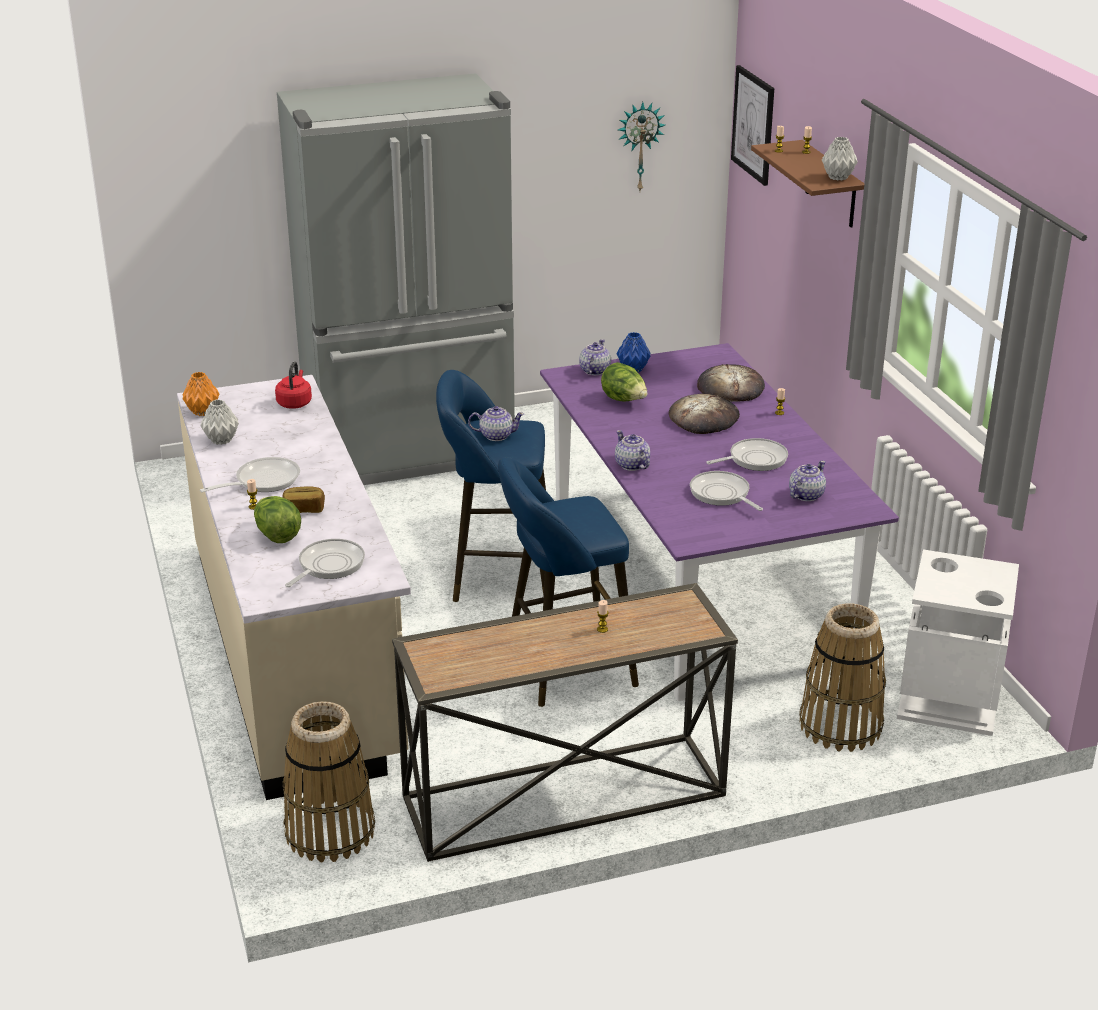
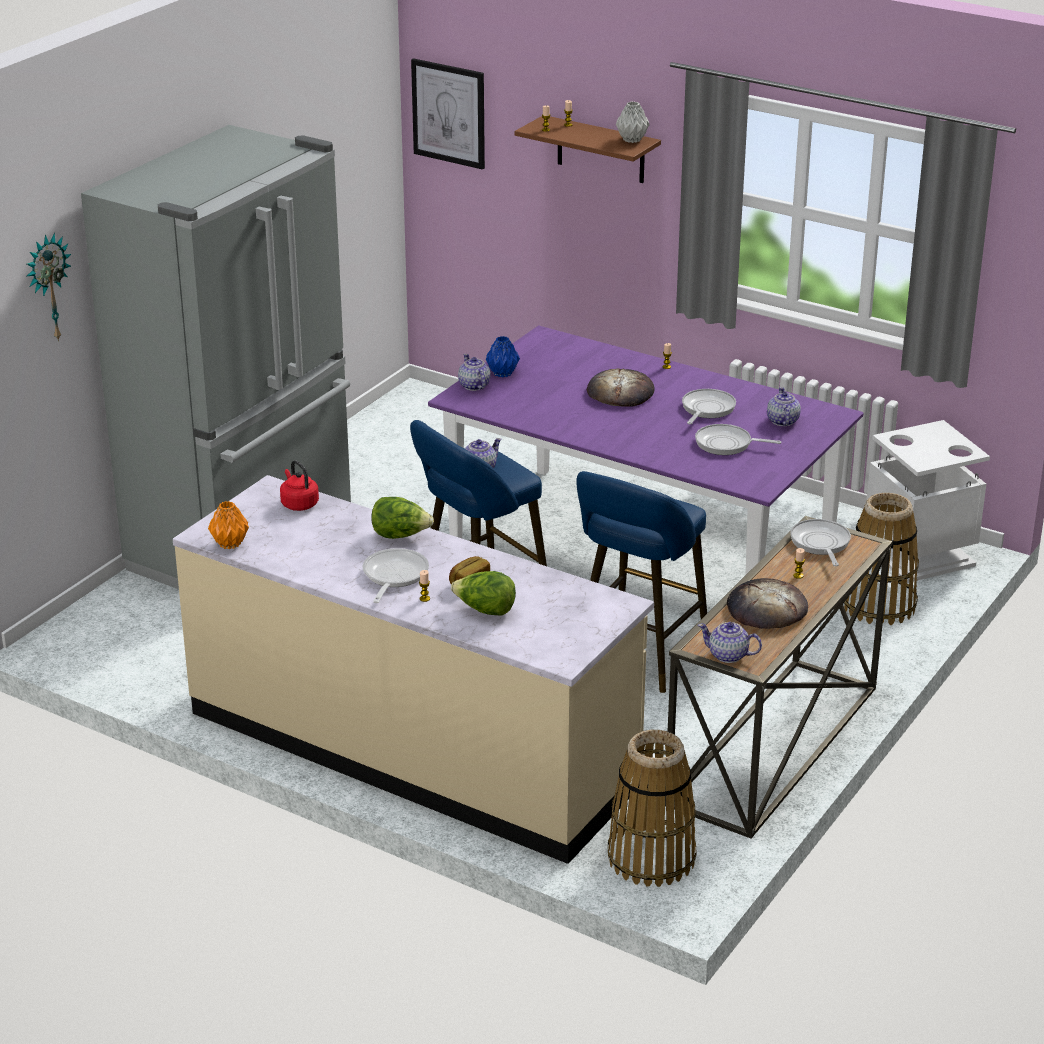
camera: 40 degrees left, 0 degrees up
grey vase [200,399,239,445] -> none
frying pan [285,539,365,587] -> frying pan moved to [790,519,851,566]
lettuce [601,362,648,402] -> lettuce moved to [371,497,434,539]
teapot [615,430,650,471] -> teapot moved to [698,622,762,663]
wall clock [618,102,665,191] -> wall clock moved to [27,233,71,342]
bread [697,364,765,402] -> bread moved to [727,578,808,629]

